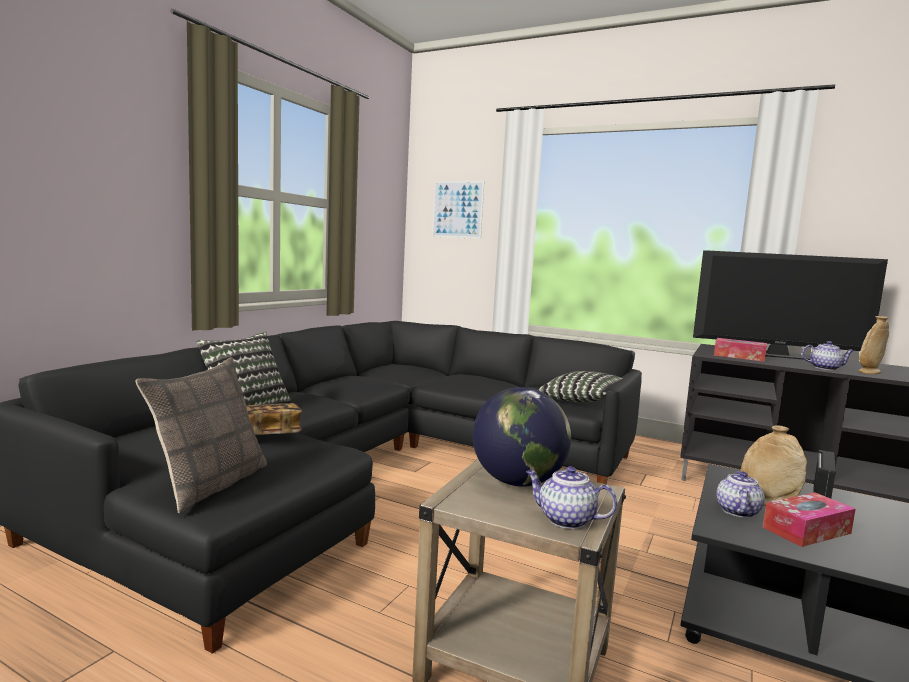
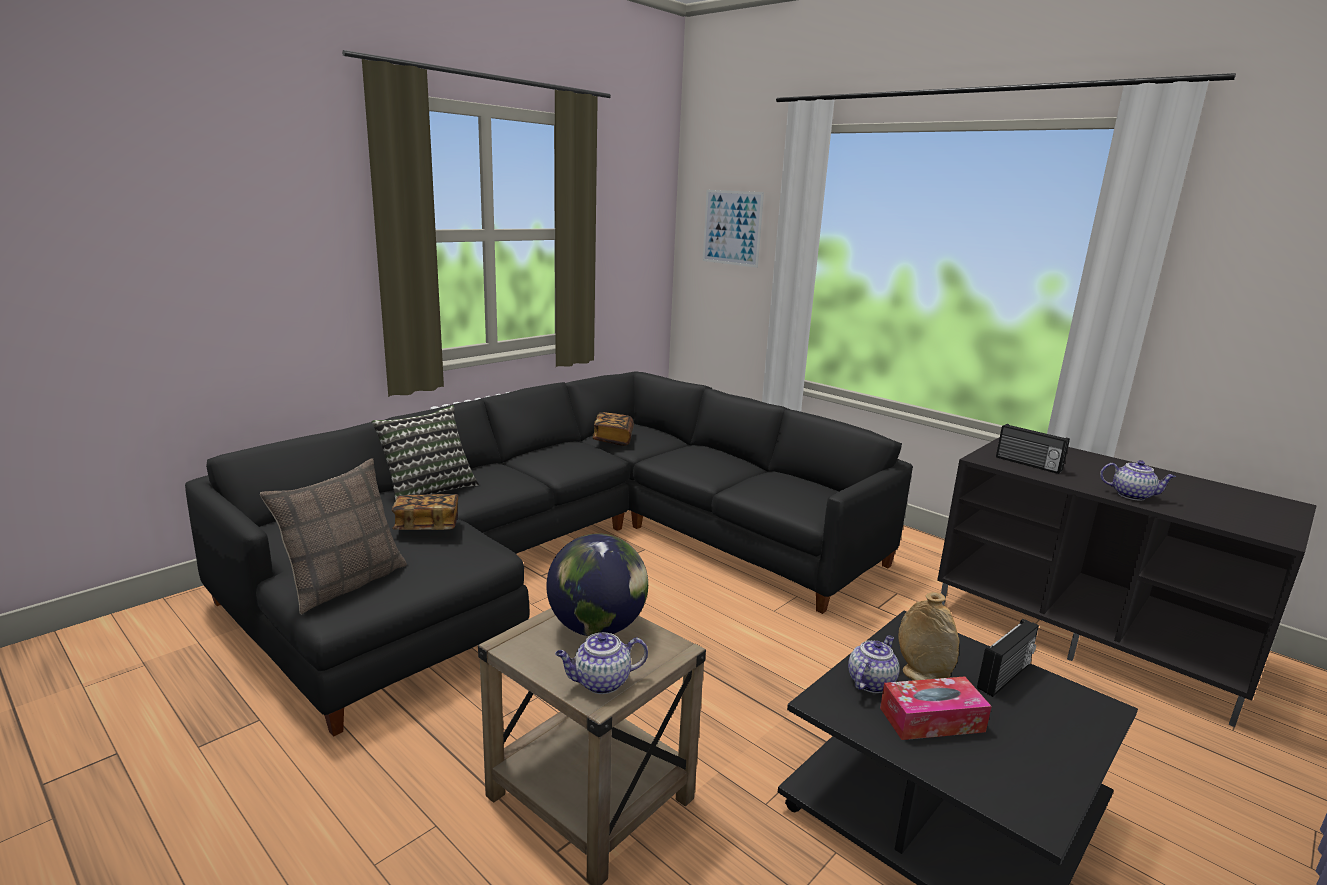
camera: 15 degrees right, 10 degrees up
teapot [526,466,617,529] -> teapot turned 60 degrees counterclockwise [555,633,648,694]
pillow [538,371,623,402] -> none
television [693,250,888,360] -> none
tissue box [714,338,767,362] -> radio [996,424,1070,474]
beige vase [859,316,889,374] -> none
none -> book [593,412,634,446]

